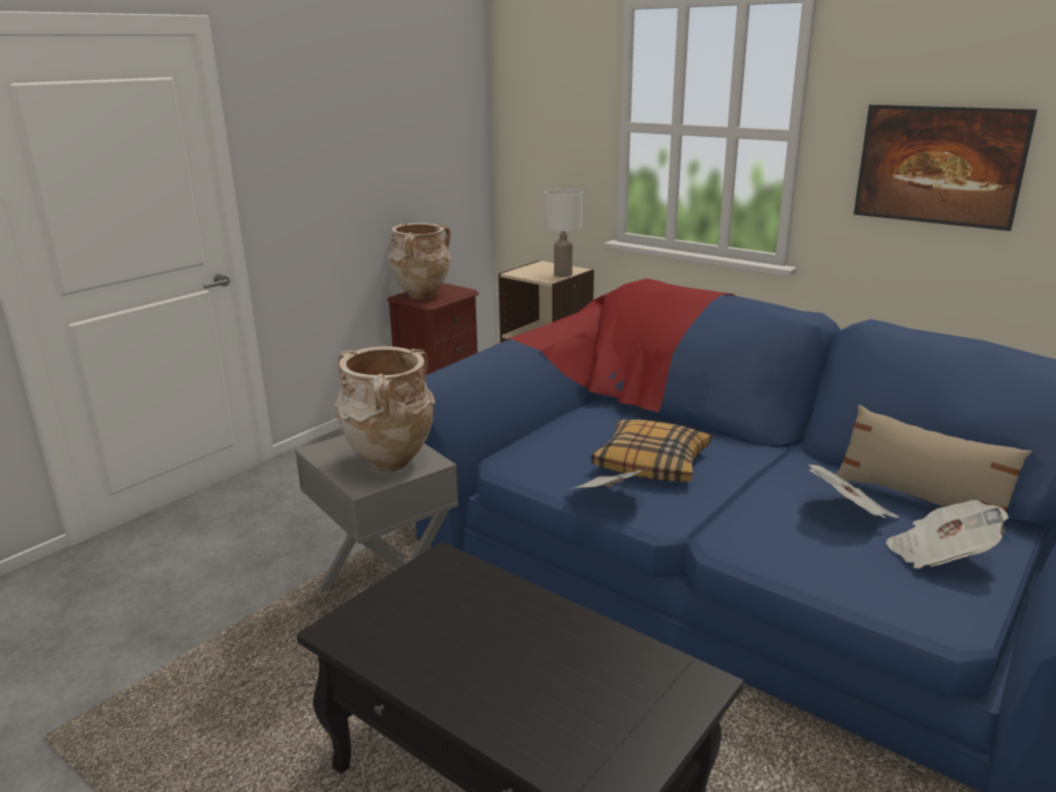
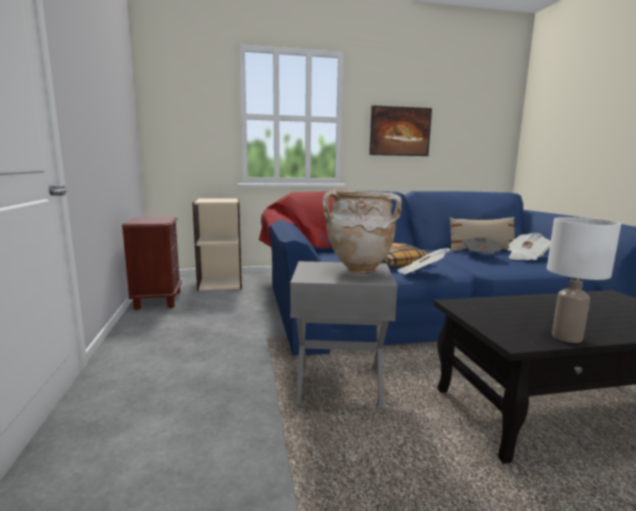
camera: 50 degrees left, 10 degrees down
beige vase [388,223,450,299] -> none
white table lamp [544,189,583,277] -> white table lamp moved to [547,217,621,343]

